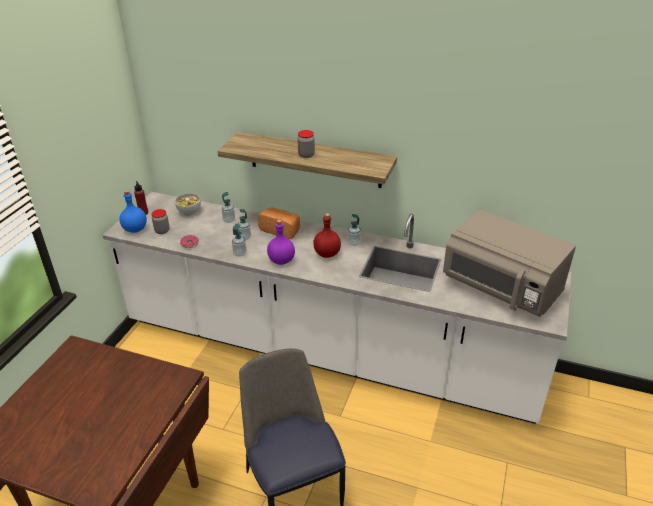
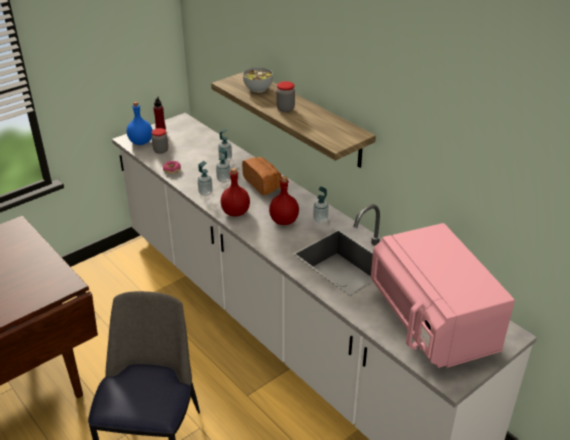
camera: 30 degrees right, 0 degrees up
bowl [175,193,201,216] -> bowl moved to [243,67,273,93]
purple bottle [267,220,295,265] -> red bottle [221,168,250,217]
grey microwave [443,210,576,317] -> pink microwave [371,223,515,368]

